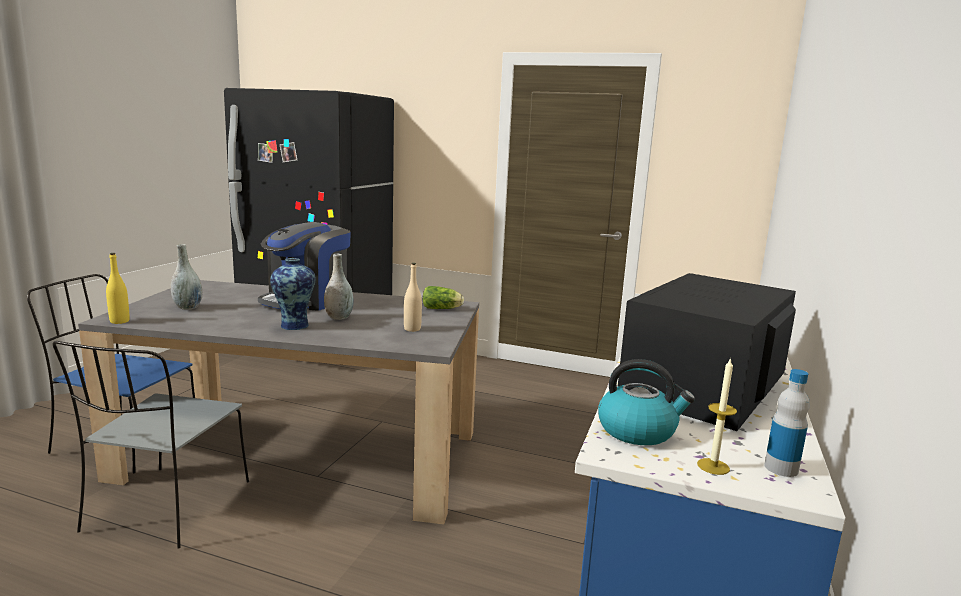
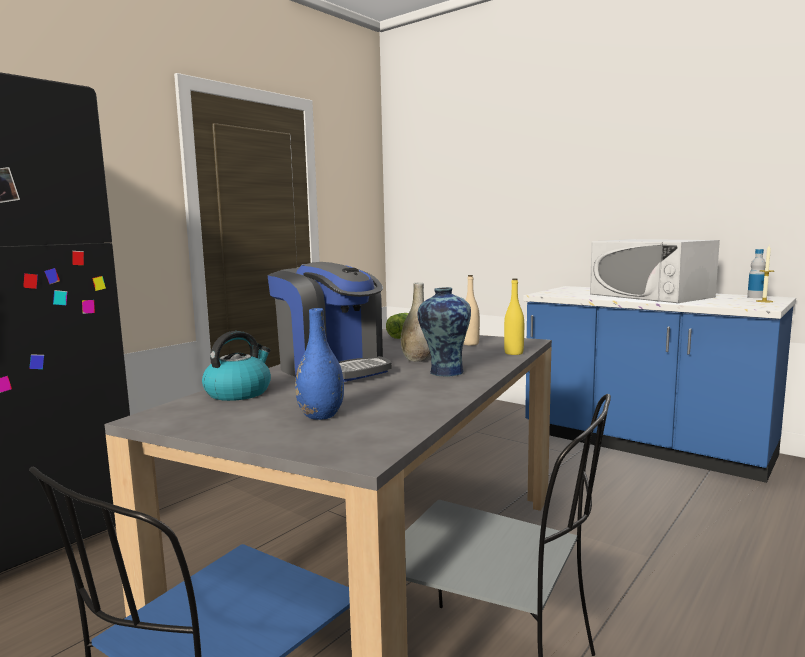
camera: 70 degrees left, 5 degrees down
yellow bottle [106,253,130,324] -> yellow bottle moved to [504,278,524,355]
grey vase [171,244,202,310] -> blue vase [295,308,344,420]
kettle [598,359,695,445] -> kettle moved to [202,331,271,401]
black microwave [618,273,796,431] -> white microwave [590,239,720,303]

